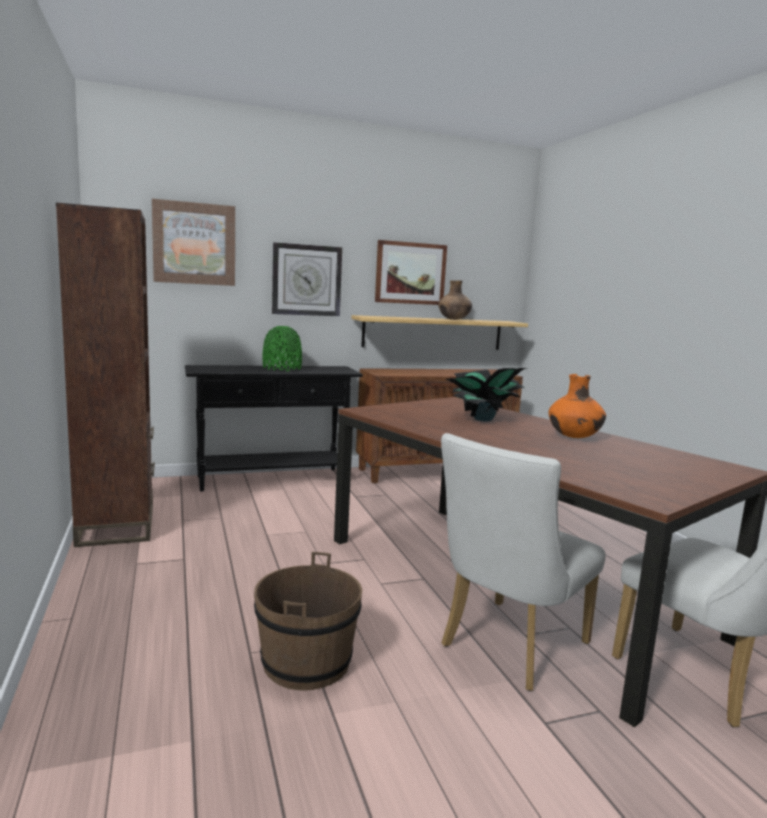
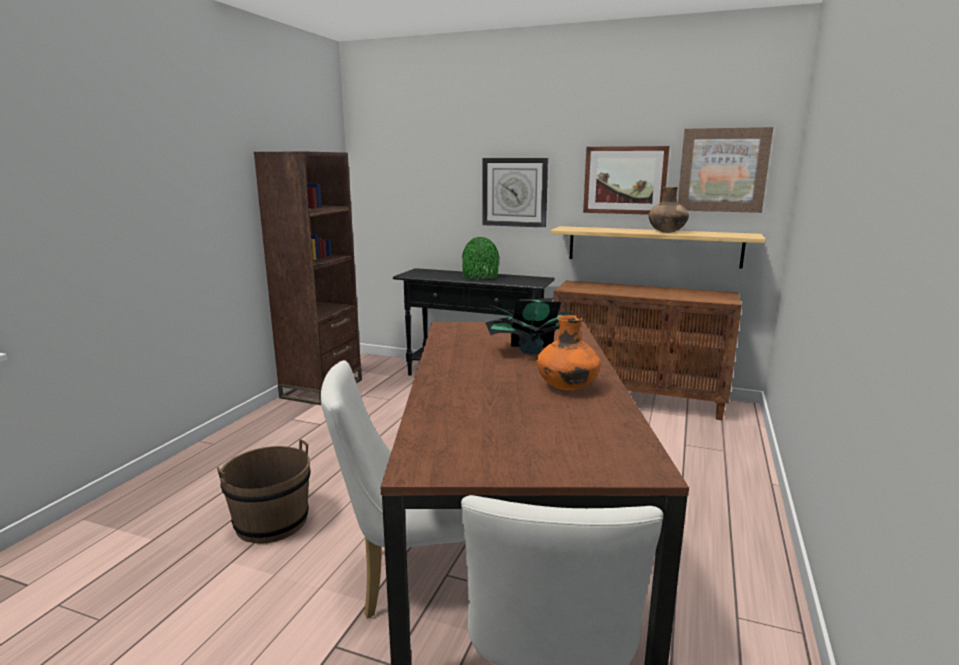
camera: 40 degrees right, 5 degrees up
picture [152,199,235,286] -> picture moved to [678,127,773,213]

